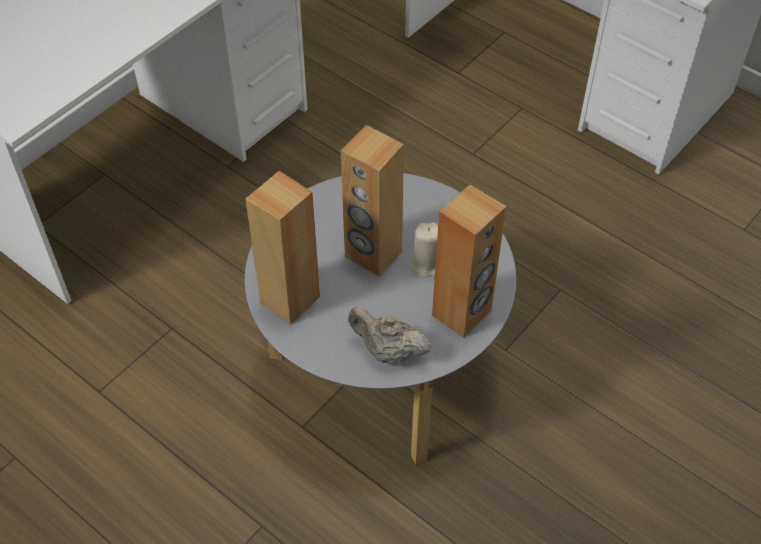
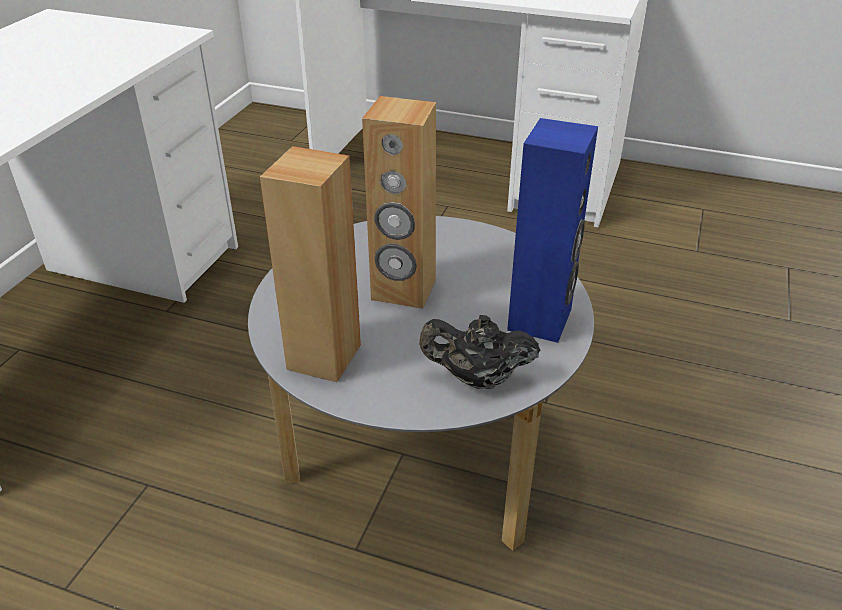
camera: 20 degrees left, 15 degrees down
beige teapot [348,307,431,364] -> black teapot [419,315,540,389]
beige candle [411,222,438,278] -> none
brown speaker [432,185,506,338] -> blue speaker [507,118,598,343]

